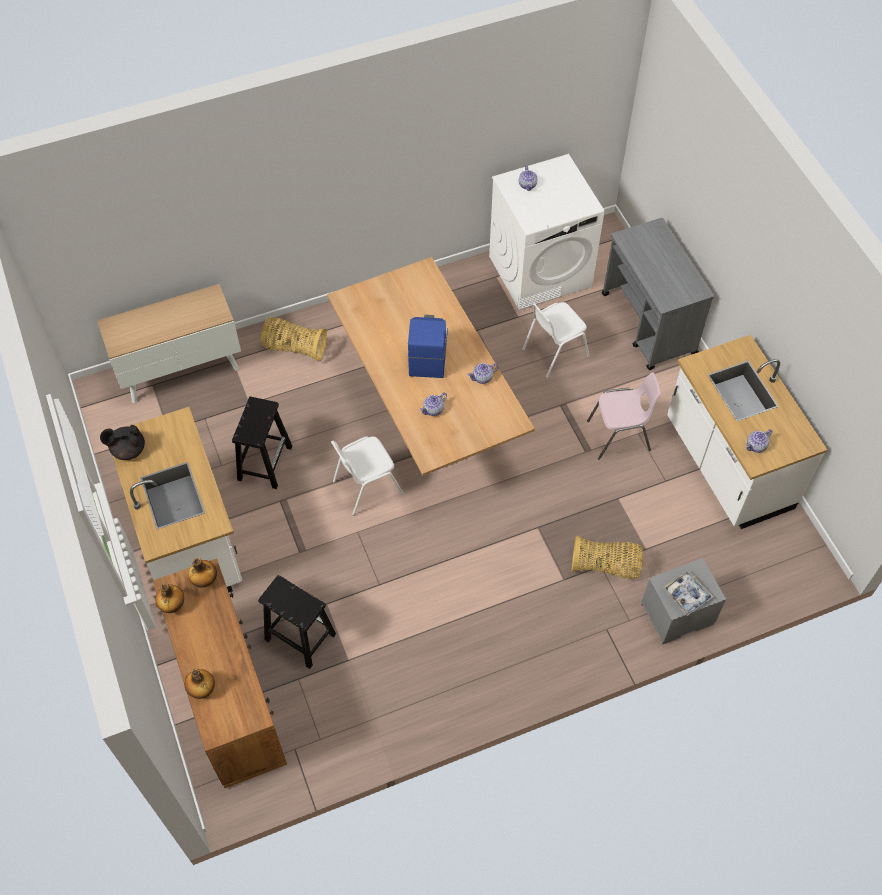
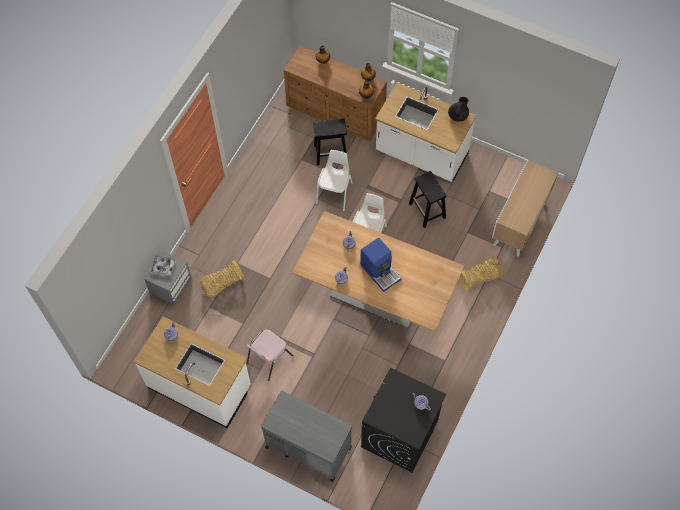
camera: 140 degrees right, 5 degrees up
white washing machine [489,154,605,310] -> black washing machine [361,368,446,473]
white chair [522,302,589,379] -> white chair moved to [316,150,353,211]

